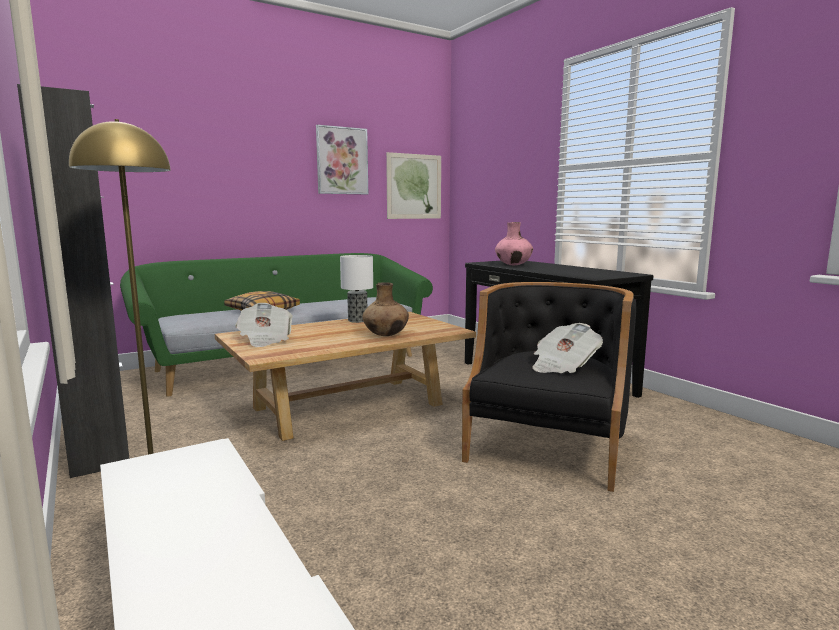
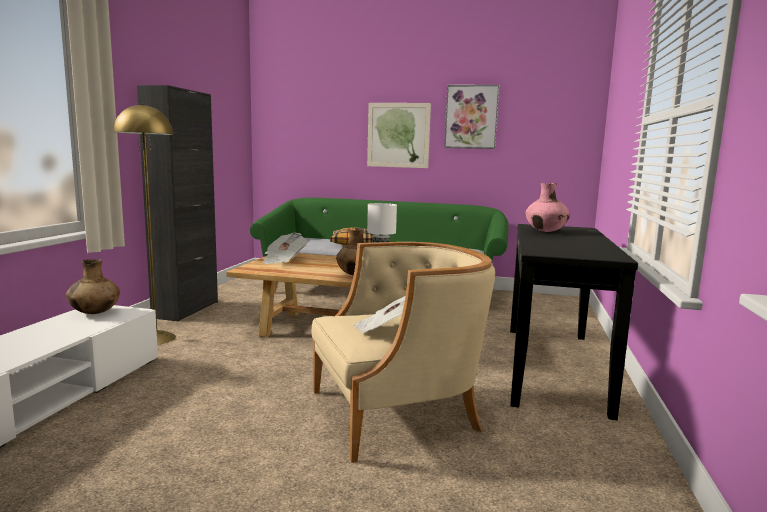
camera: 45 degrees right, 0 degrees up
picture [386,152,441,219] -> picture moved to [367,103,431,168]
black armchair [462,282,636,492] -> beige armchair [312,242,495,463]
none -> brown vase [66,259,120,314]

